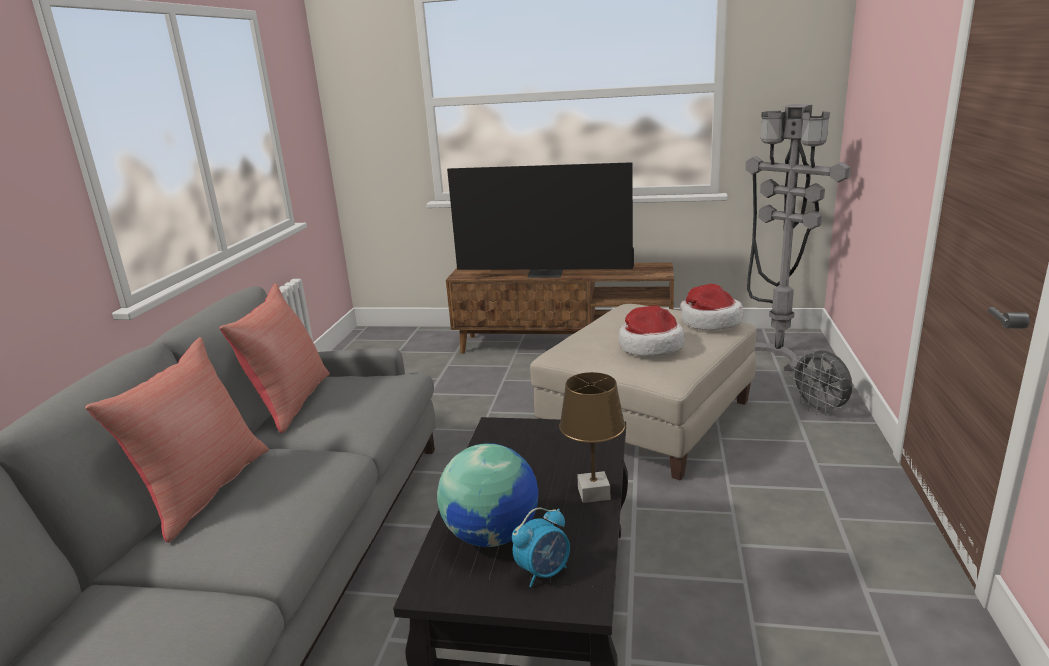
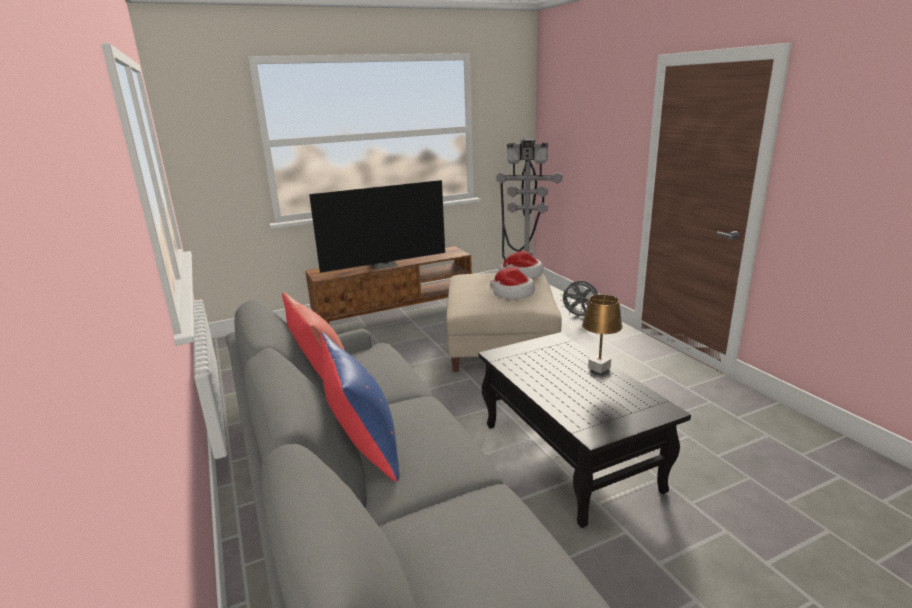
camera: 35 degrees left, 0 degrees up
red pillow [85,337,269,543] -> blue pillow [320,332,400,481]
globe [437,443,538,547] -> none
alarm clock [512,508,570,588] -> none

